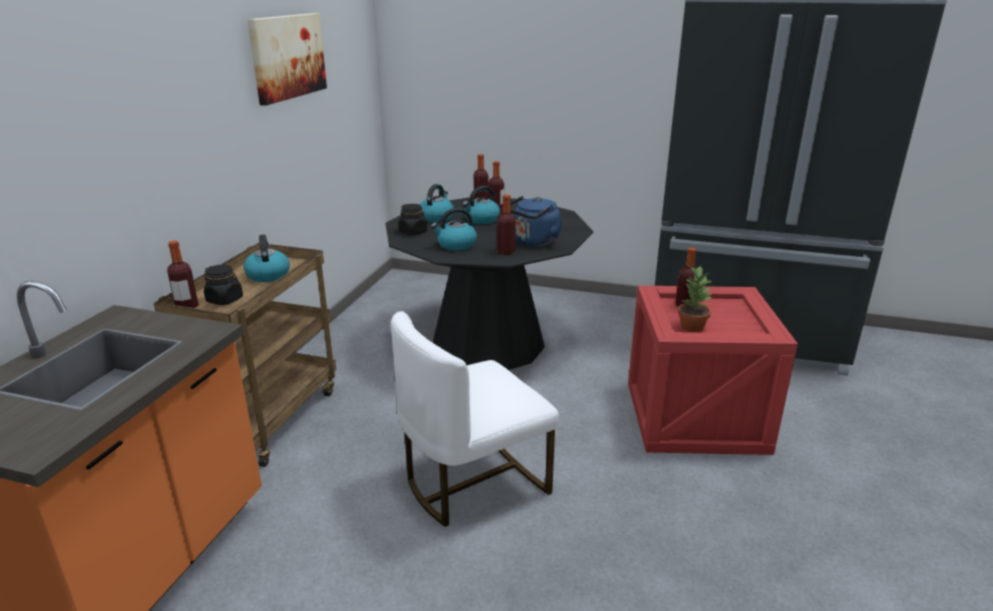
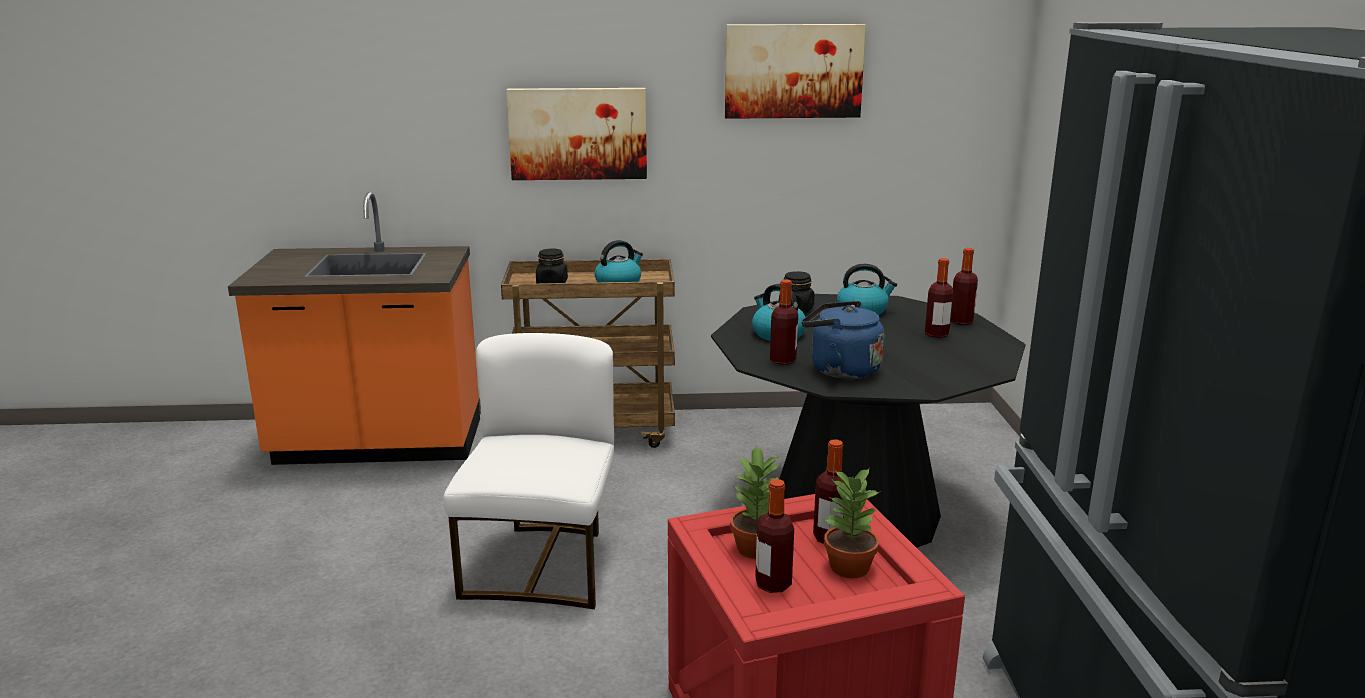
camera: 70 degrees right, 5 degrees down
bottle [167,241,199,308] -> bottle moved to [755,479,794,593]
white chair [391,311,559,527] -> white chair turned 60 degrees clockwise [443,333,614,609]
kettle [462,186,500,224] -> none
none -> picture [506,88,647,180]
none -> potted plant [824,468,881,578]

